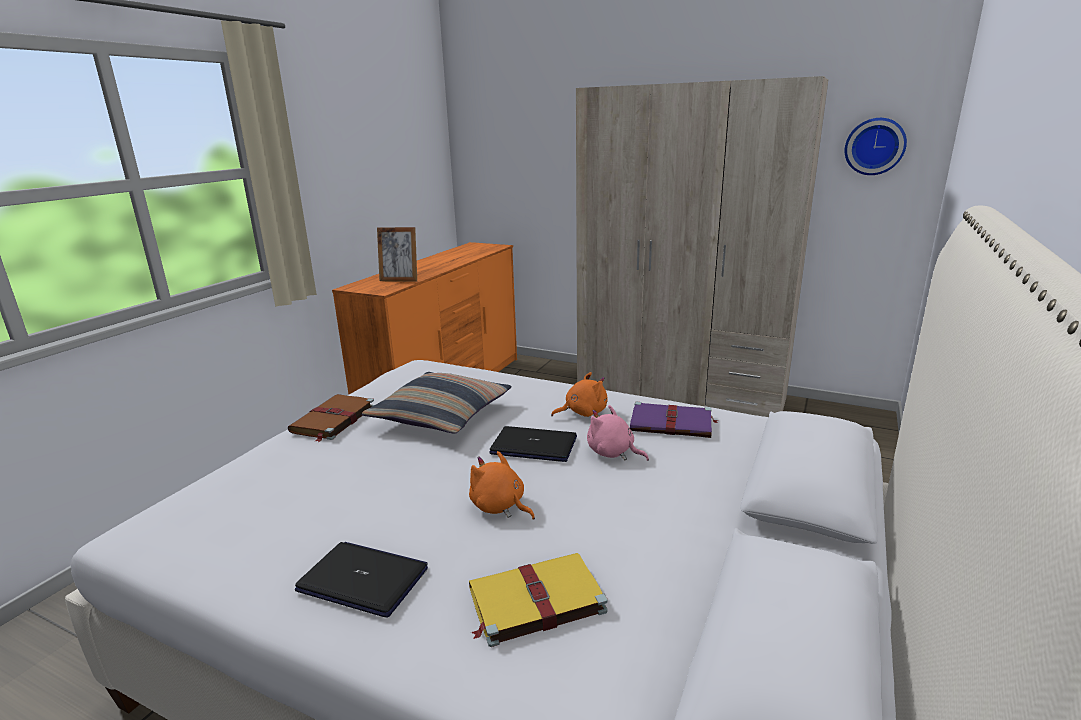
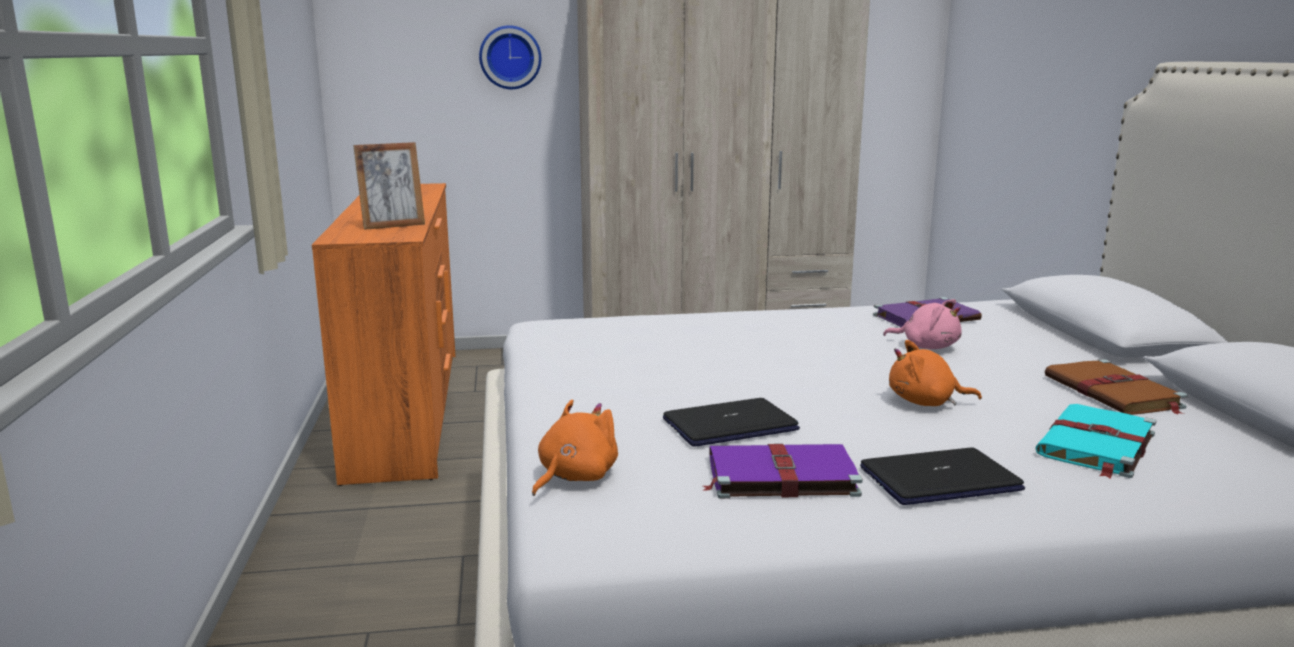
camera: 35 degrees left, 5 degrees down
brown book [288,394,374,442] -> brown book moved to [1045,359,1188,415]
pillow [362,372,512,433] -> none
yellow book [469,553,608,647] -> turquoise book [1035,404,1157,478]
laptop [489,426,577,462] -> laptop moved to [663,398,800,447]
orange plush toy [551,372,608,417] -> orange plush toy moved to [532,400,618,496]
pink plush toy [587,405,649,461] -> pink plush toy turned 150 degrees counterclockwise [883,299,962,349]
wall clock [845,118,907,175] -> wall clock moved to [479,25,541,89]
none -> purple book [703,444,863,499]

